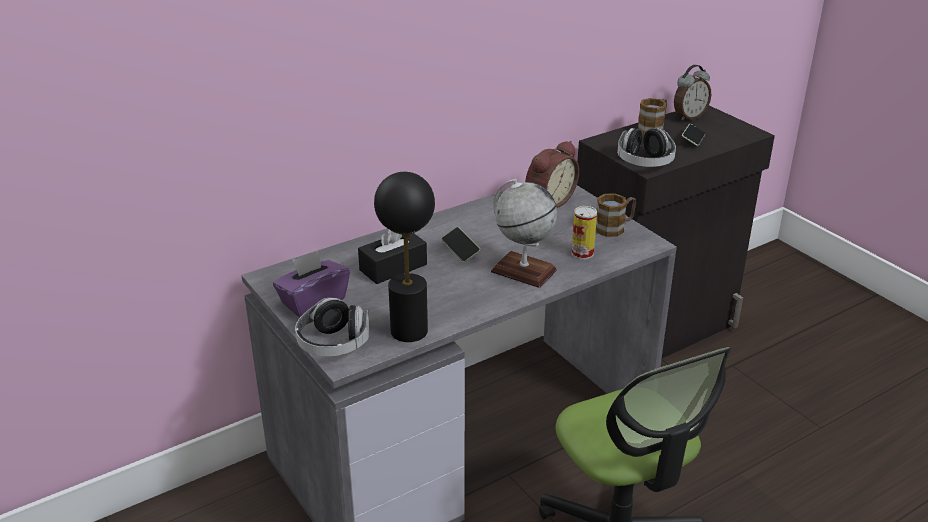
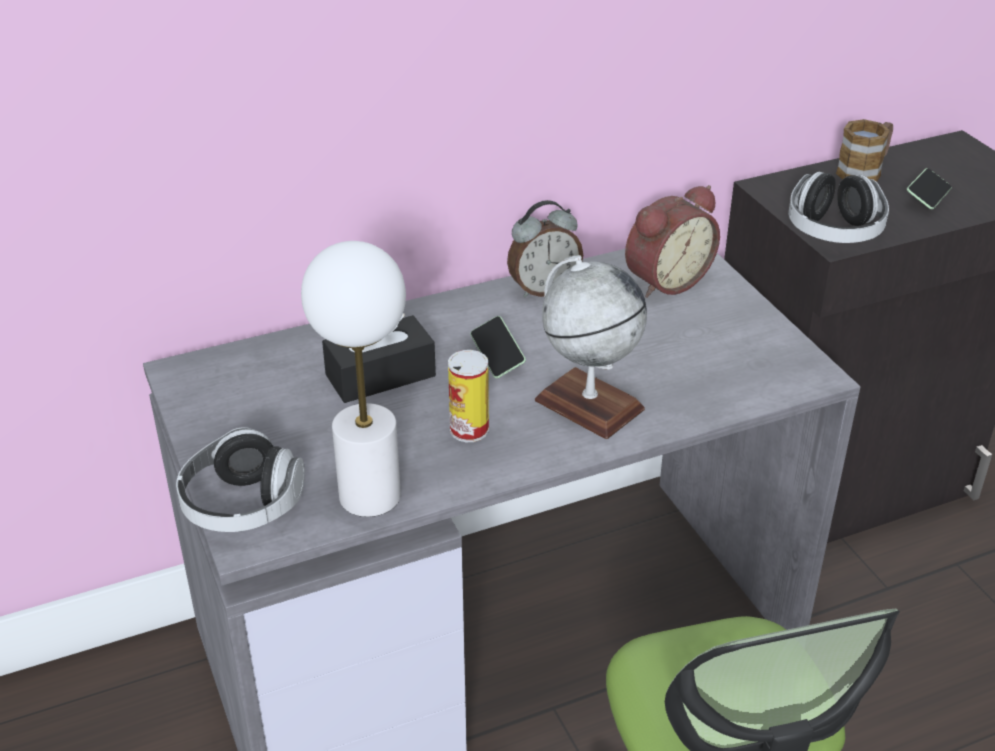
camera: 10 degrees right, 5 degrees up
purple tissue box [273,250,350,318] -> none
black table lamp [374,172,435,342] -> white table lamp [301,241,406,517]
can [571,206,597,260] -> can moved to [448,350,489,442]
mug [596,193,636,237] -> none
alarm clock [674,65,711,121] -> alarm clock moved to [507,200,583,298]

